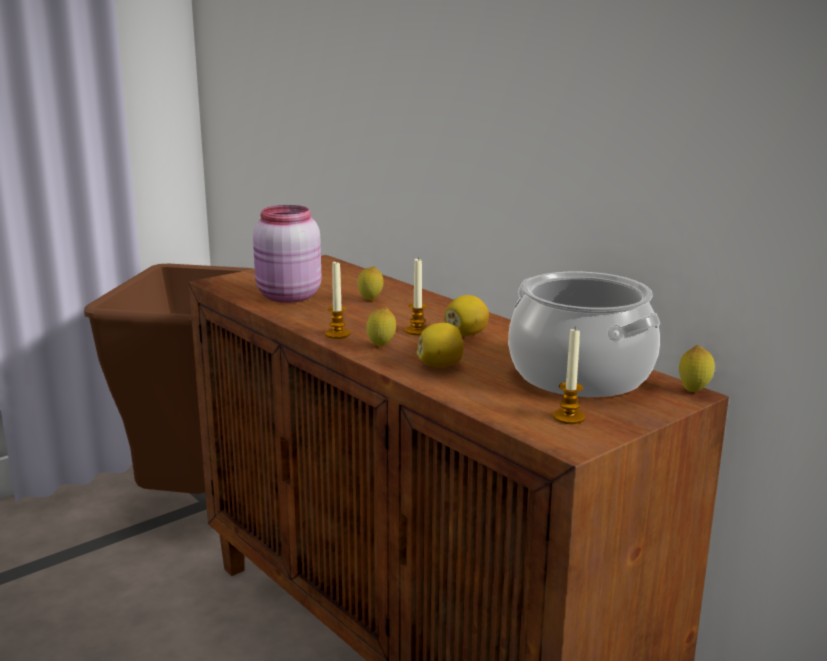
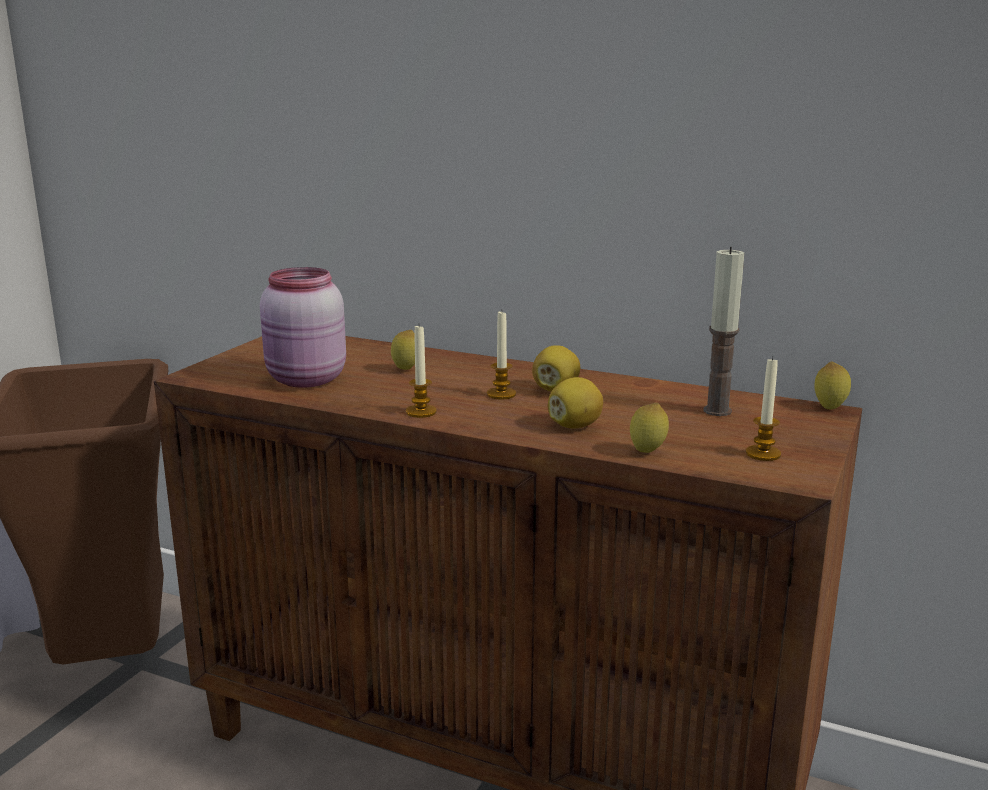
camera: 25 degrees left, 0 degrees up
lemon [366,308,396,346] -> lemon moved to [630,403,669,453]
cooking pot [508,272,660,397] -> candle [704,247,744,416]

